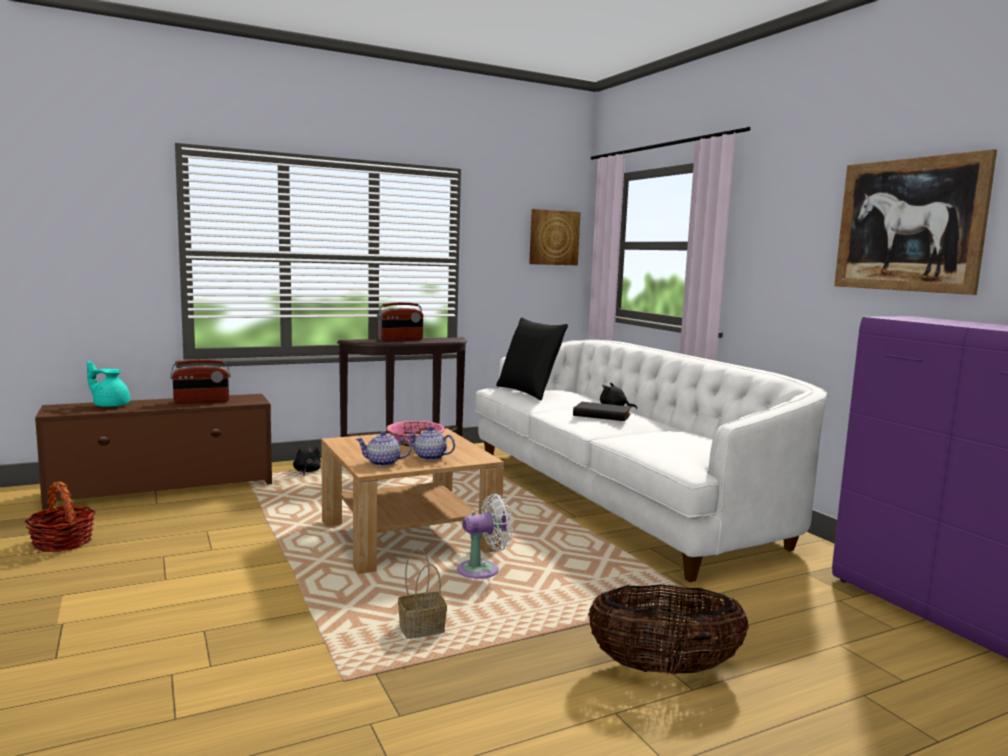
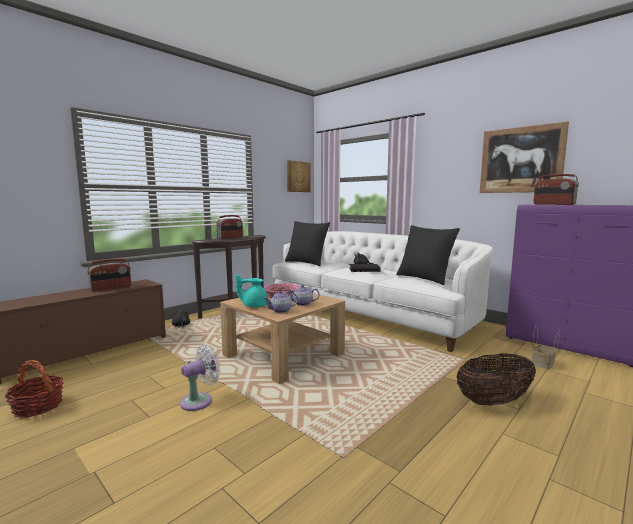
camera: 20 degrees left, 0 degrees up
turquoise teapot [87,361,130,407] -> turquoise teapot moved to [236,274,268,307]
basket [398,548,447,639] -> basket moved to [532,324,560,369]
white fan [457,494,513,579] -> white fan moved to [180,344,221,411]
none -> black pillow [396,225,460,285]
none -> radio [533,174,579,205]

